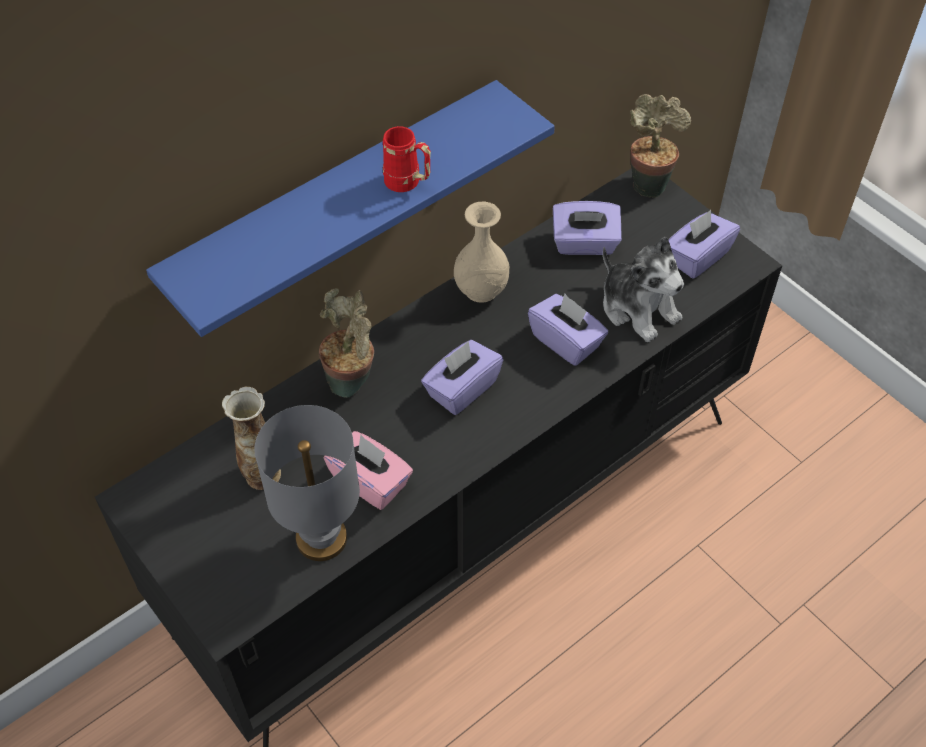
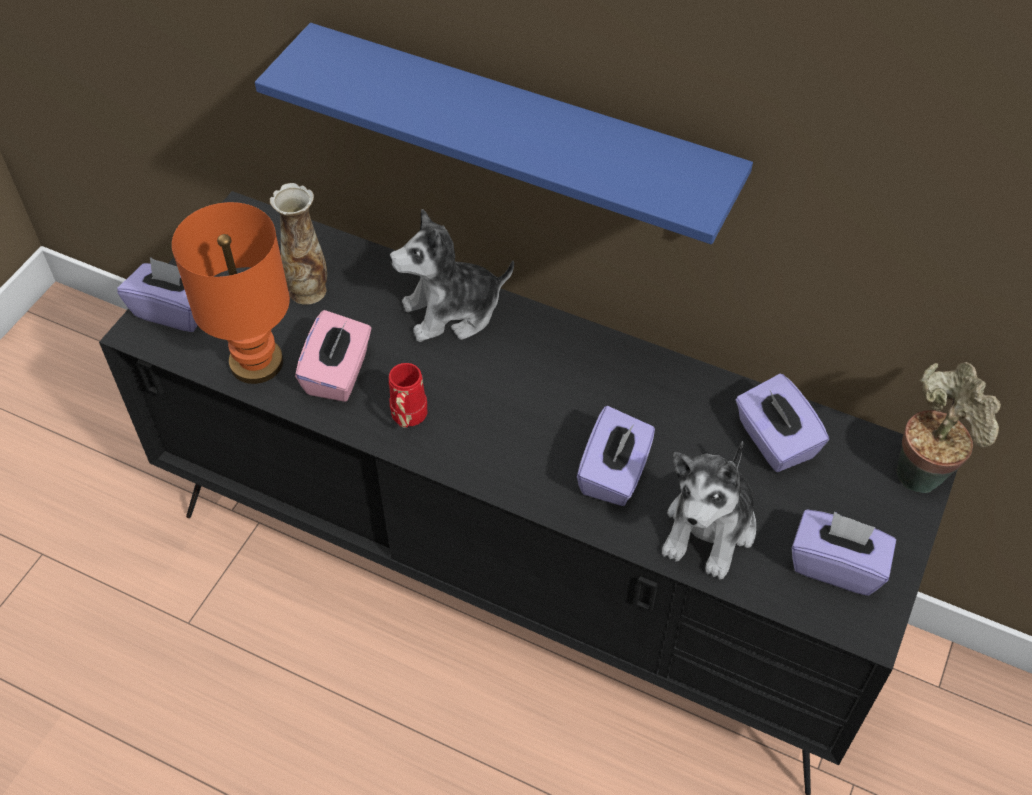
camera: 65 degrees right, 0 degrees up
grey table lamp [254,405,360,561] -> orange table lamp [172,202,290,384]
potted plant [319,288,374,398] -> plush toy [390,209,514,342]
red mug [383,126,431,192] -> red mug moved to [389,363,427,428]
purple tissue box [421,340,503,415] -> purple tissue box moved to [117,257,198,332]
beige vase [454,202,510,303] -> none

